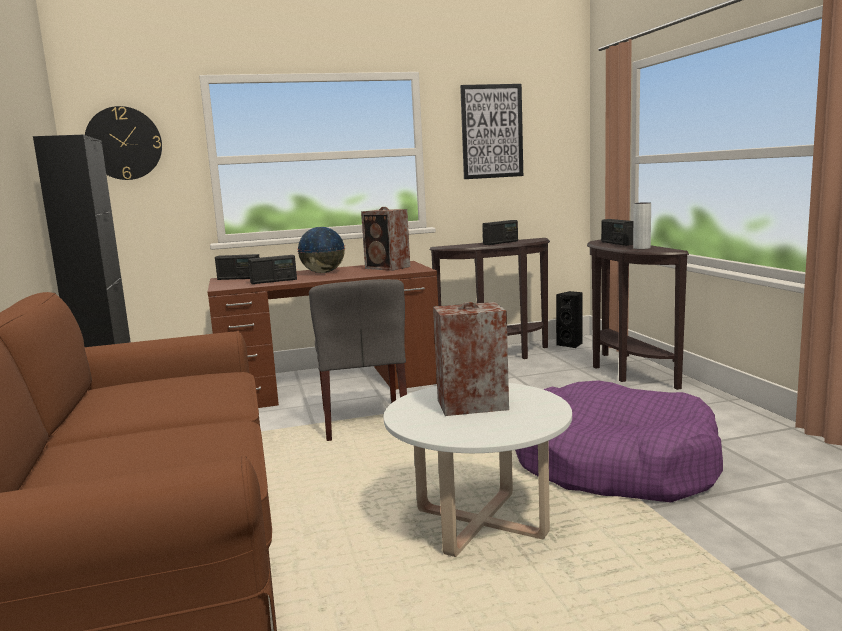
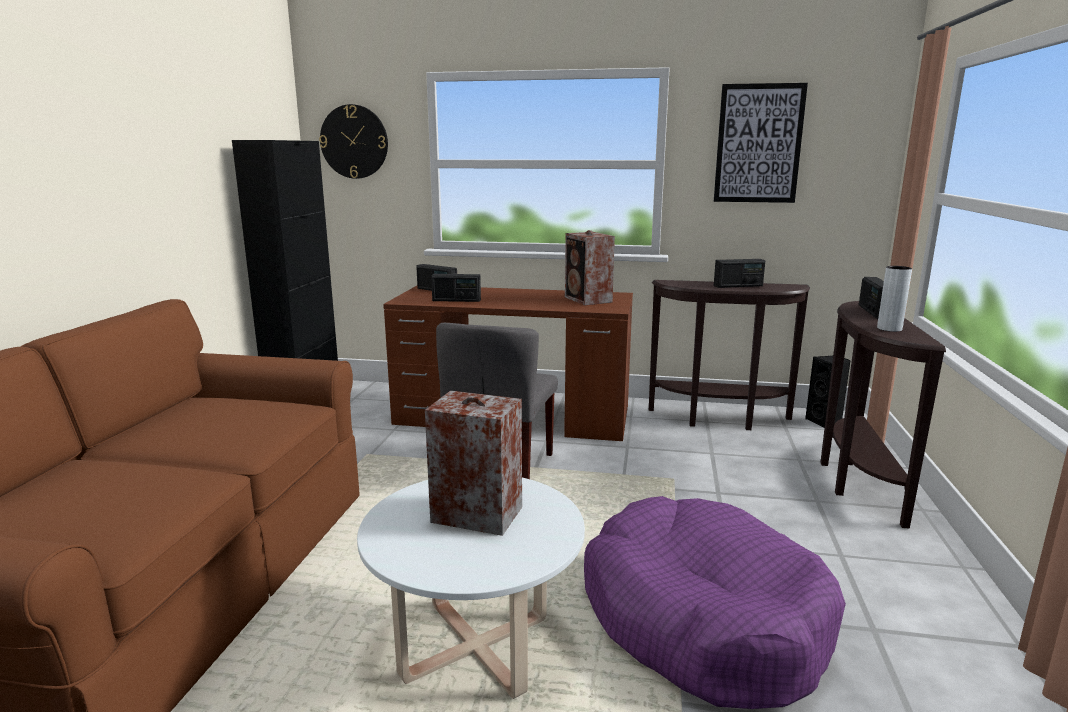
camera: 25 degrees right, 5 degrees up
globe [297,227,346,273] -> none

